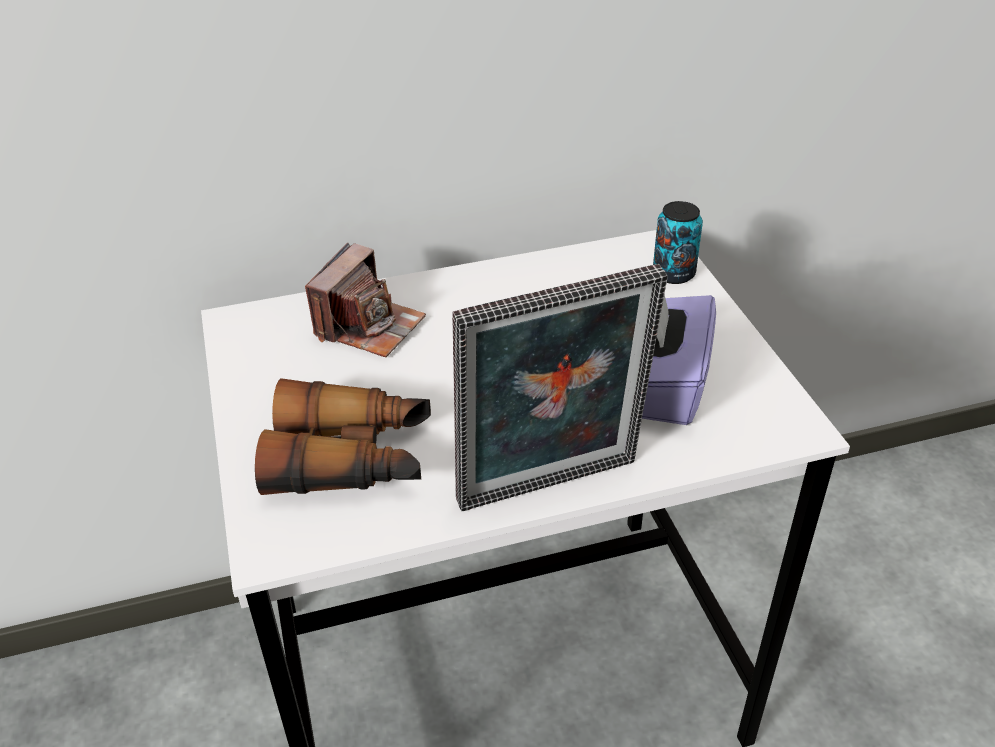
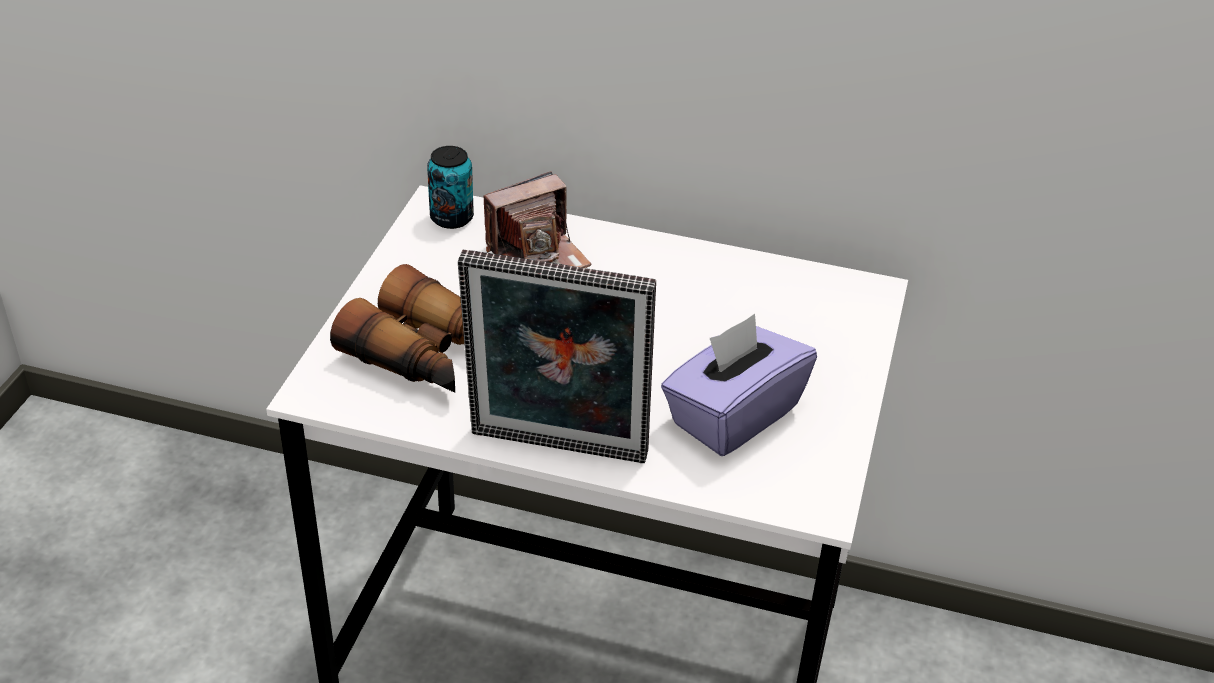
camera: 30 degrees right, 0 degrees up
can [653,201,703,284] -> can moved to [427,146,474,229]

